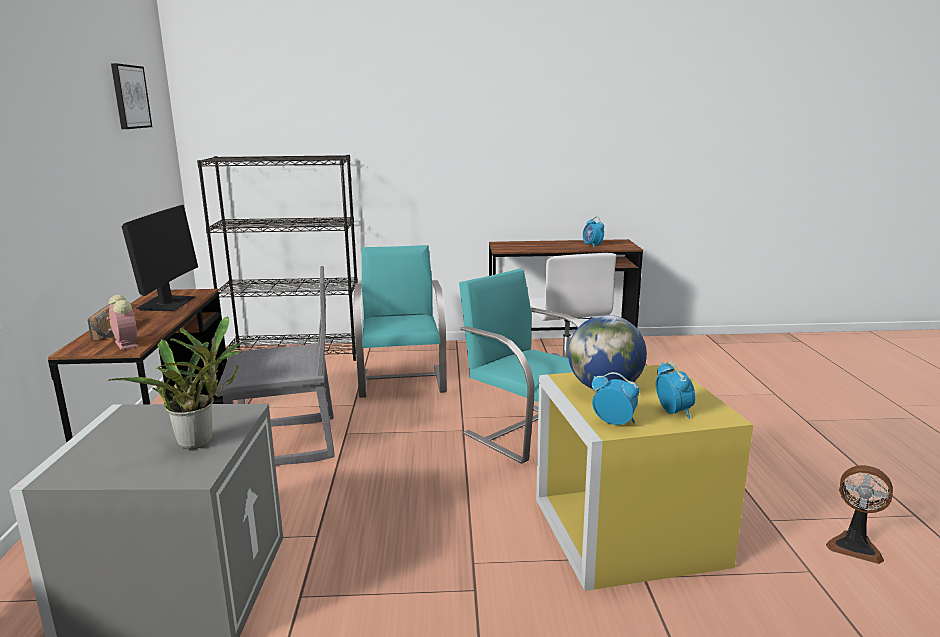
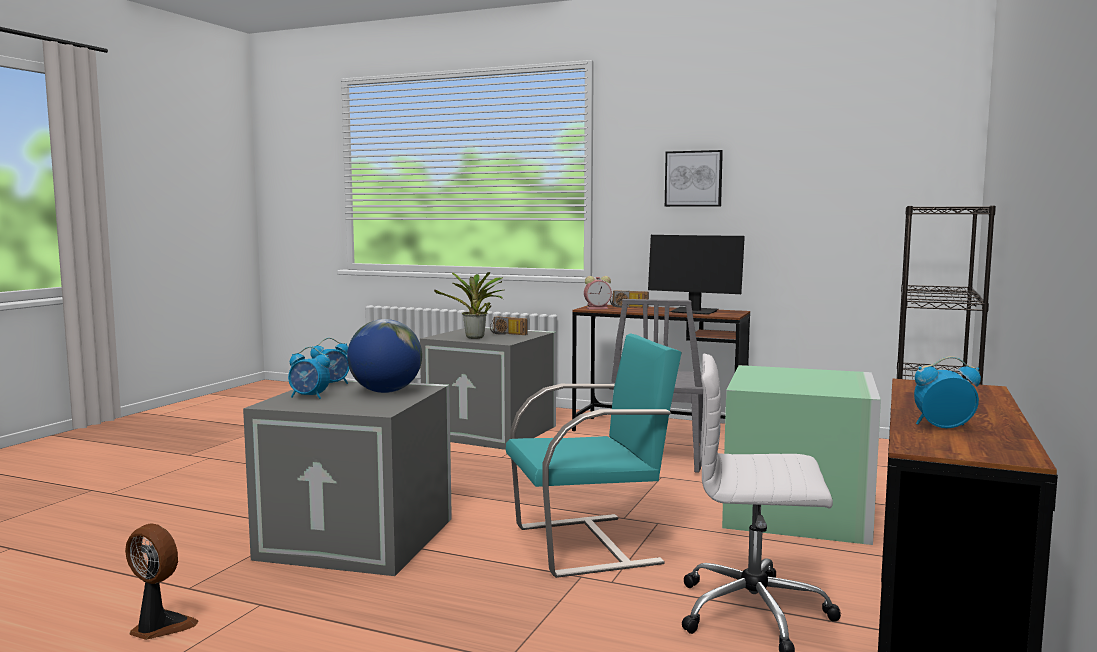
camera: 115 degrees right, 10 degrees down
picture [111,63,152,129] -> picture moved to [665,150,723,207]
turquoise chair [354,245,447,398] -> green storage box [722,365,881,545]
yellow storage box [536,364,753,591] -> grey storage box [243,379,452,576]
fan [826,465,893,564] -> fan turned 60 degrees clockwise [125,523,198,640]
none -> radio [490,316,527,335]

